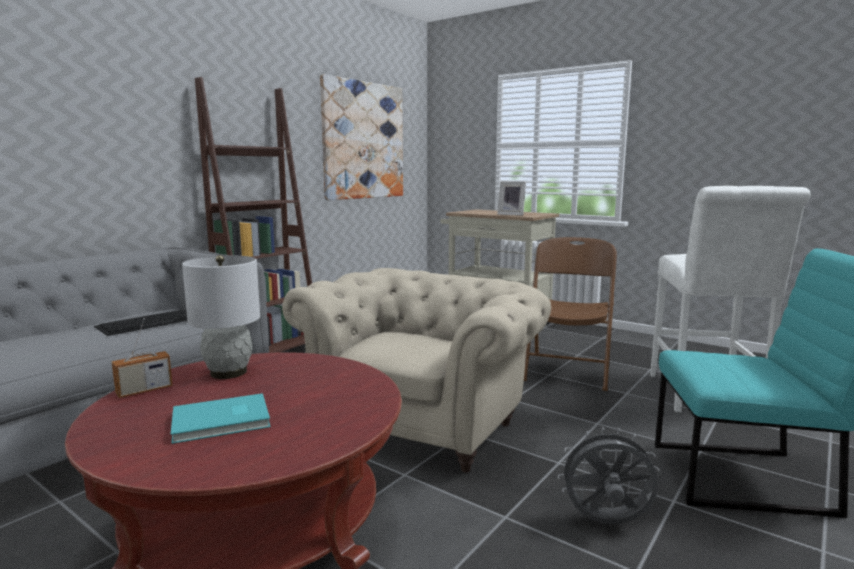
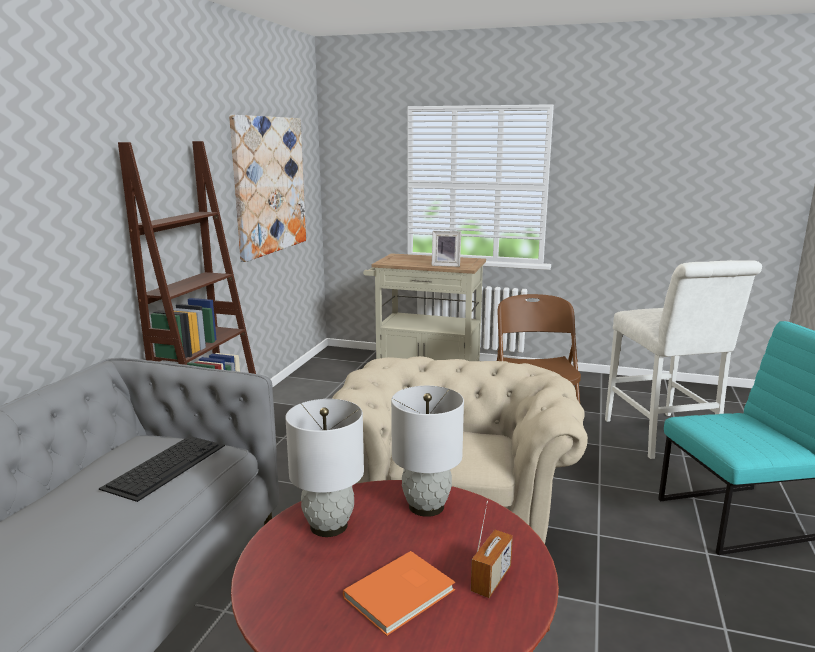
camera: 20 degrees left, 5 degrees up
radio [112,318,173,398] -> radio moved to [471,501,513,598]
turquoise book [171,393,270,444] -> orange book [343,551,455,636]
grey fan [558,427,660,524] -> none
none -> white table lamp [391,386,464,517]

